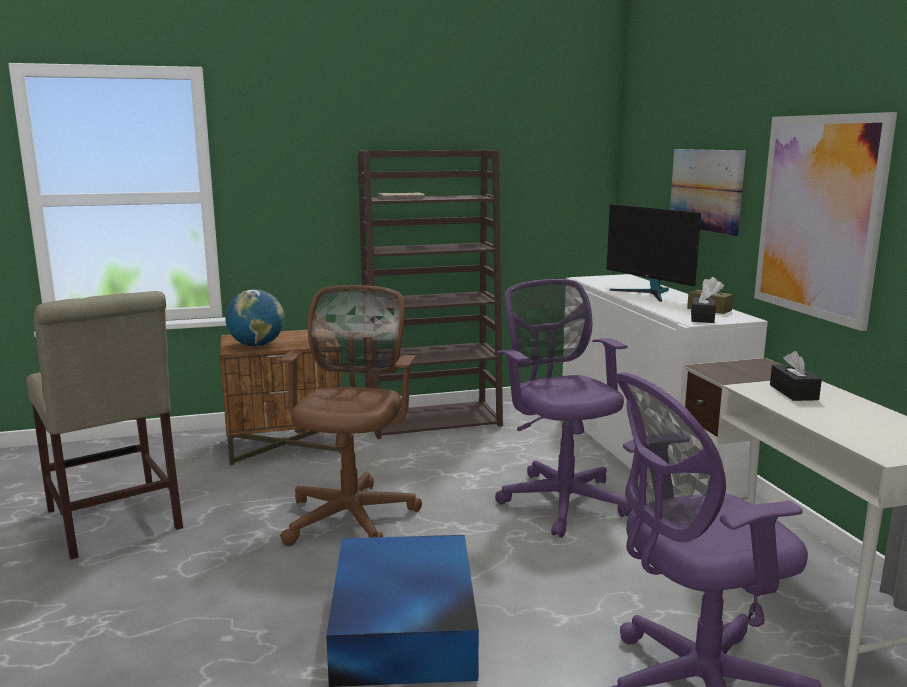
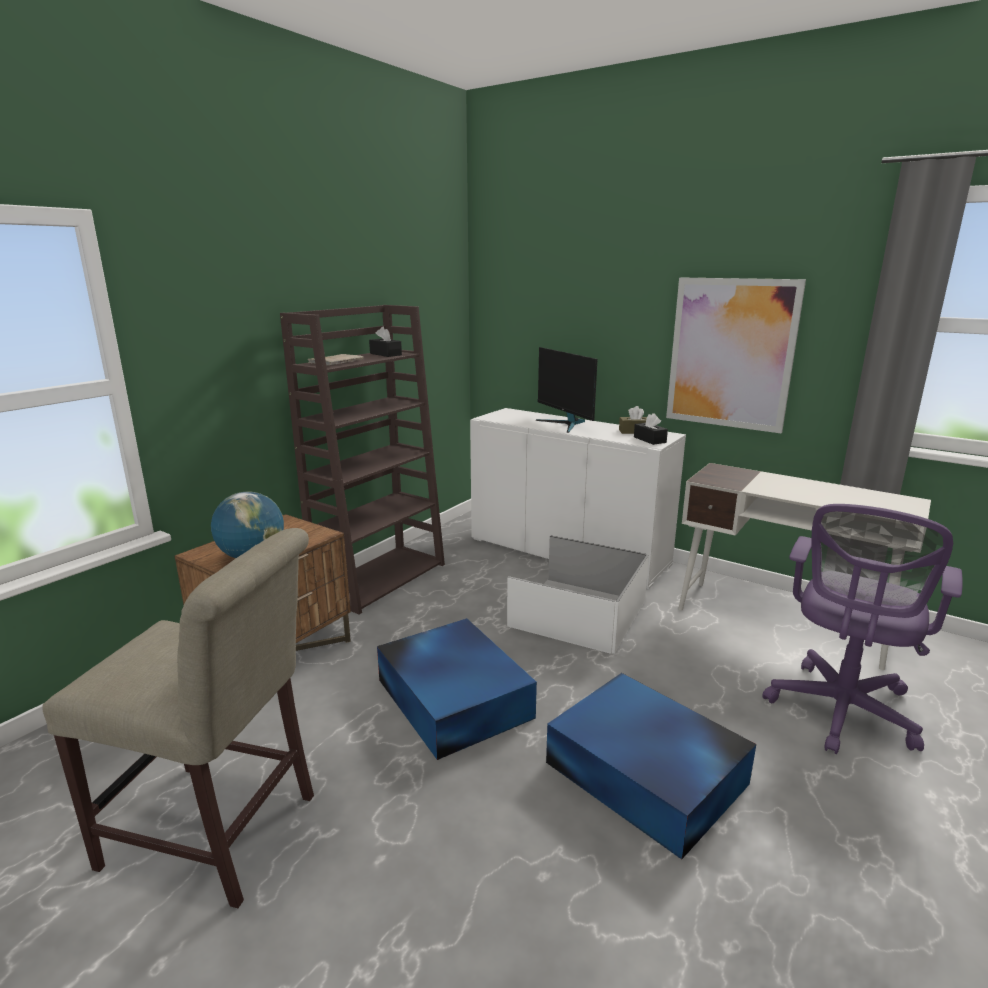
camera: 40 degrees left, 5 degrees up
brown office chair [279,285,422,546] -> blue storage box [377,618,537,760]
purple office chair [495,279,632,538] -> white storage box [507,536,649,654]
monitor [606,204,701,302] -> monitor turned 45 degrees clockwise [536,347,598,433]
picture [670,149,746,237] -> none
black tissue box [770,351,822,401] -> black tissue box moved to [369,327,402,357]

